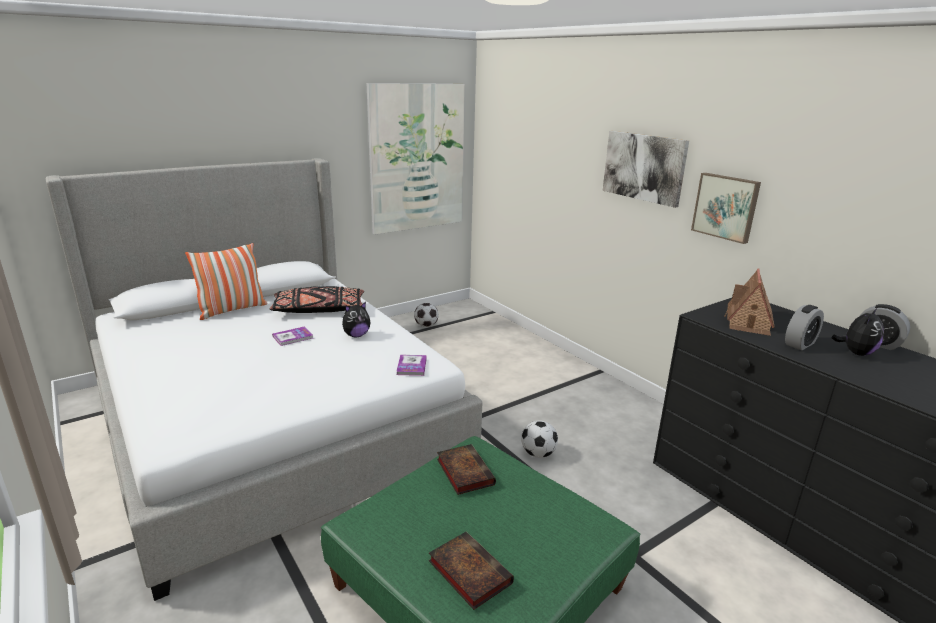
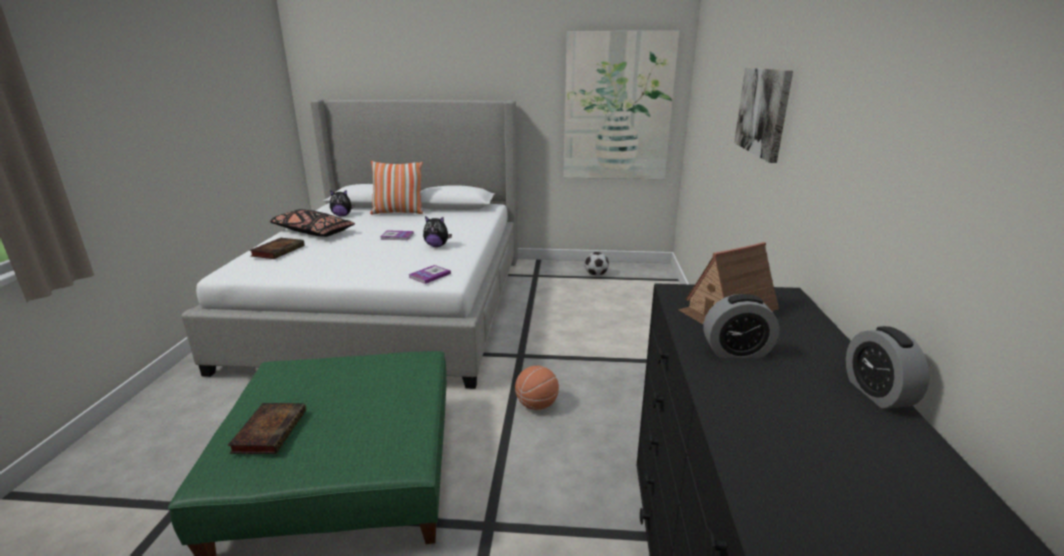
camera: 40 degrees right, 0 degrees up
black pillow [270,286,364,313] -> black pillow moved to [270,209,355,237]
book [437,444,496,495] -> book moved to [249,238,305,259]
football [521,420,558,458] -> basketball [515,366,559,410]
picture [691,173,761,244] -> none
plush toy [832,308,884,356] -> plush toy moved to [330,190,355,216]

